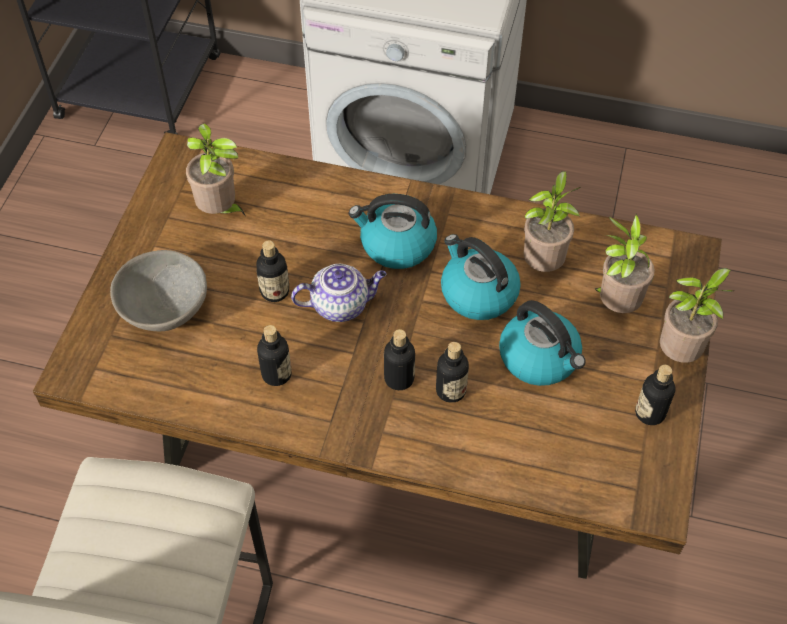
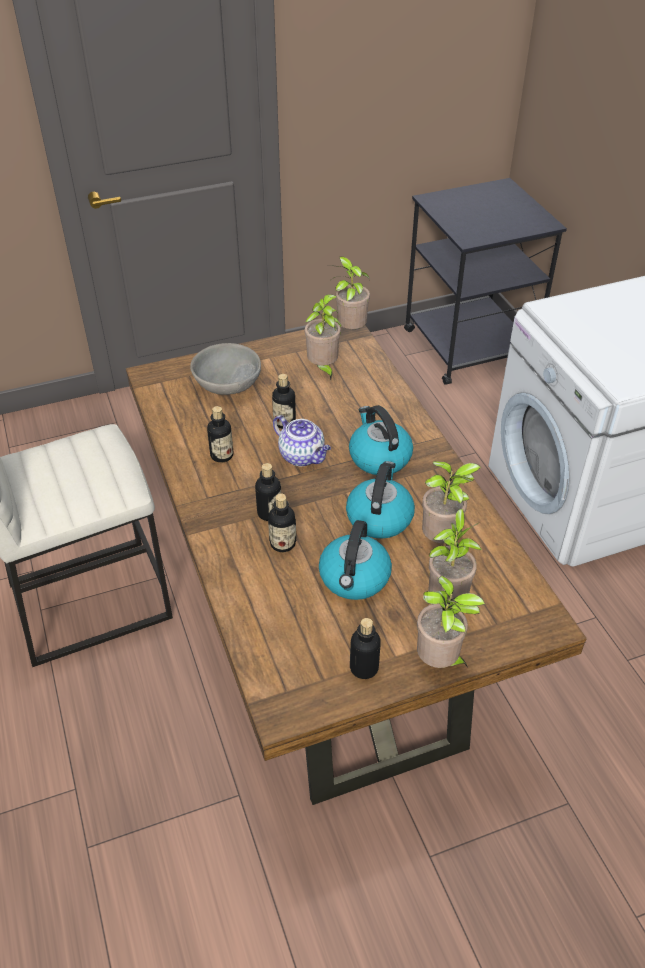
camera: 55 degrees right, 10 degrees down
none -> potted plant [329,257,370,329]

